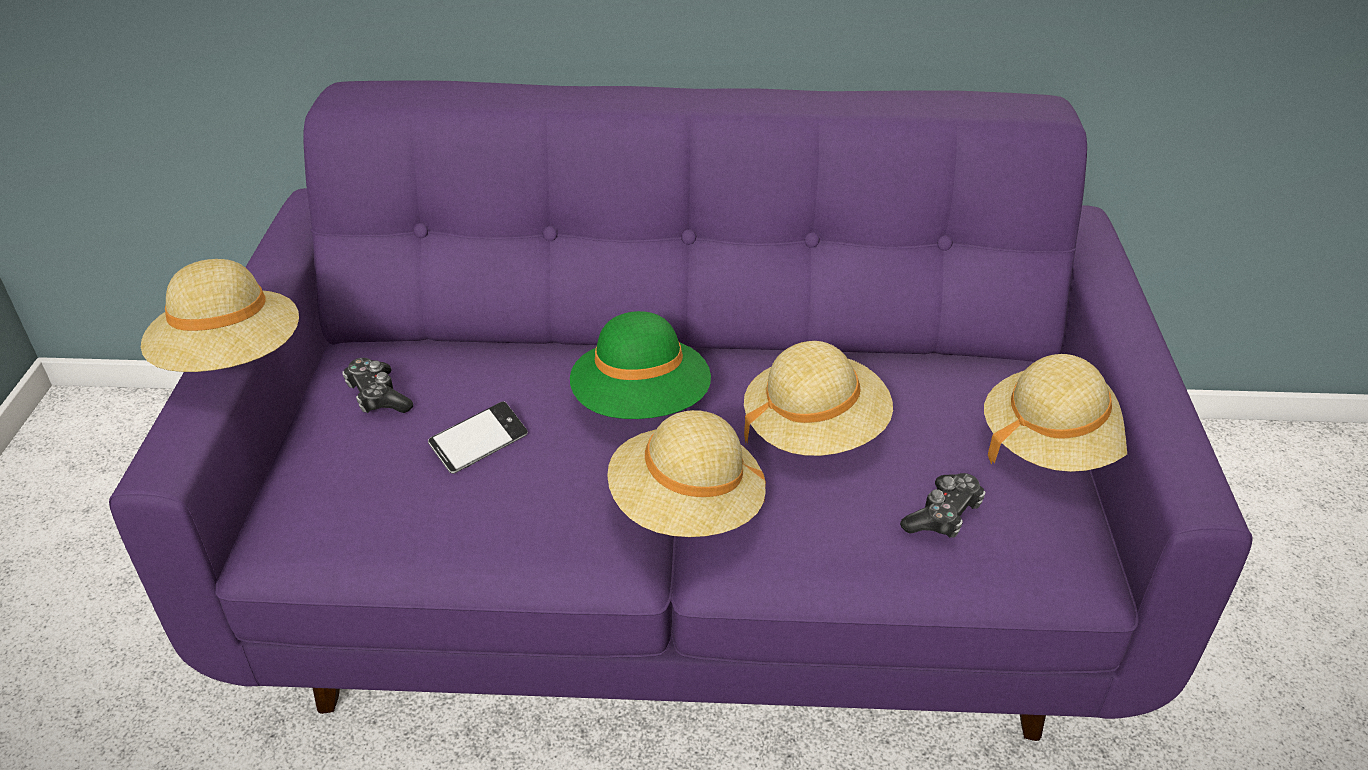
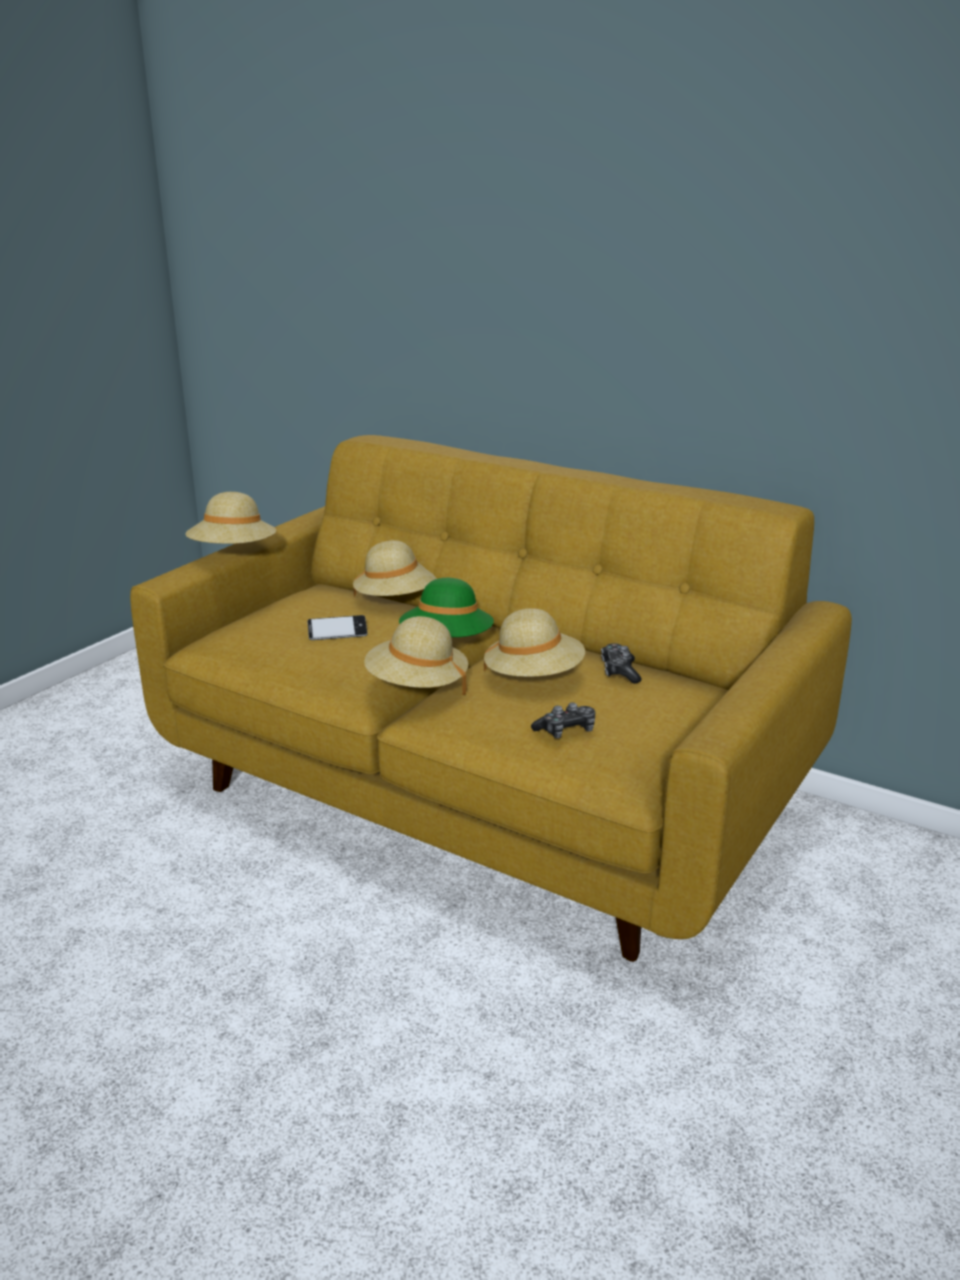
camera: 30 degrees right, 15 degrees down
purple sofa [109,81,1253,741] -> yellow sofa [130,435,852,962]
game controller [342,358,413,413] -> game controller moved to [601,643,641,684]
beige hat [984,354,1127,472] -> beige hat moved to [353,540,437,597]

